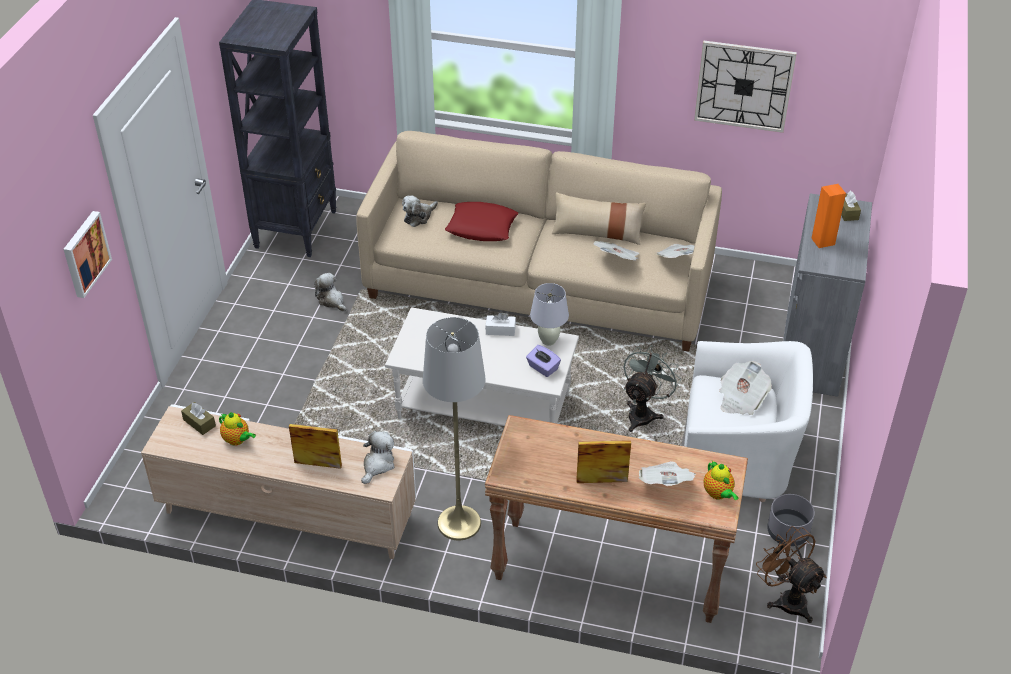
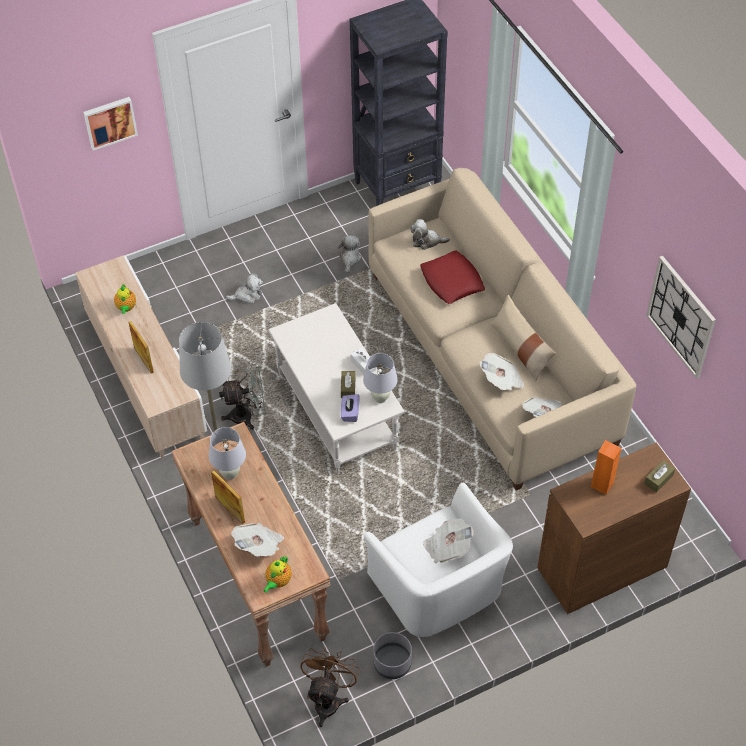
camera: 50 degrees right, 10 degrees up
brown tissue box [181,402,216,435] -> brown tissue box moved to [341,371,356,398]
plush toy [361,431,395,484] -> plush toy moved to [226,273,263,304]
grey fan [624,345,681,432] -> grey fan moved to [219,364,265,430]
grey cabinet [783,193,872,397] -> brown cabinet [537,443,691,614]
none -> white table lamp [209,427,246,480]

